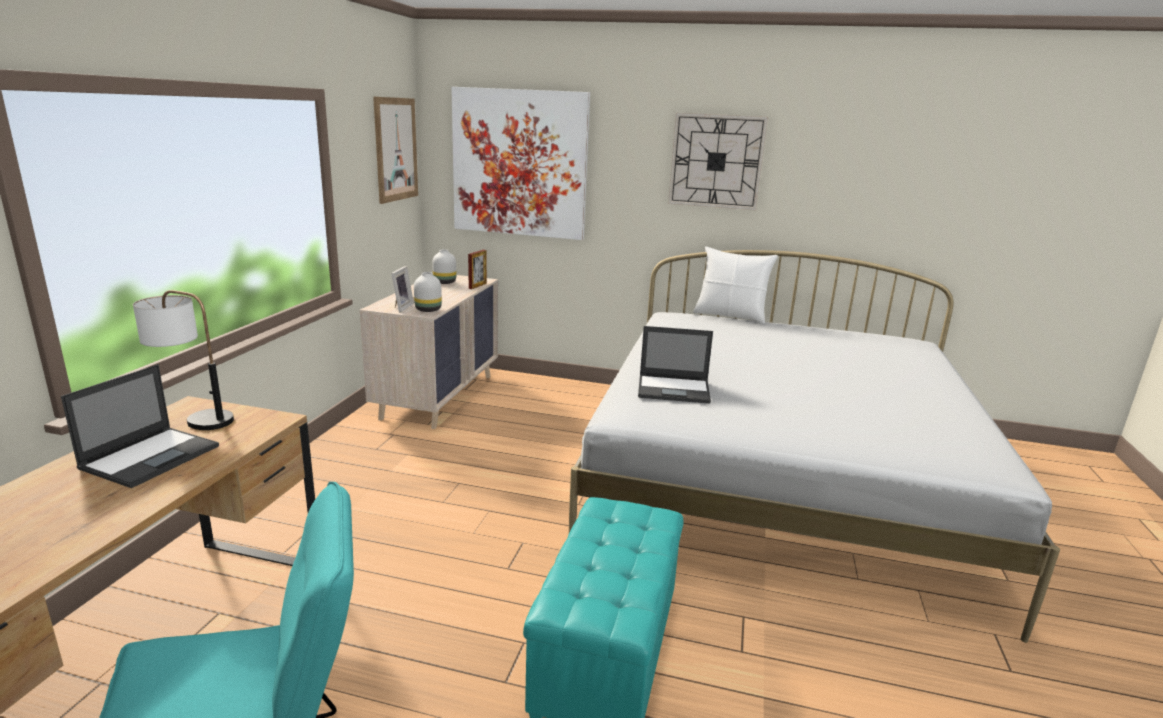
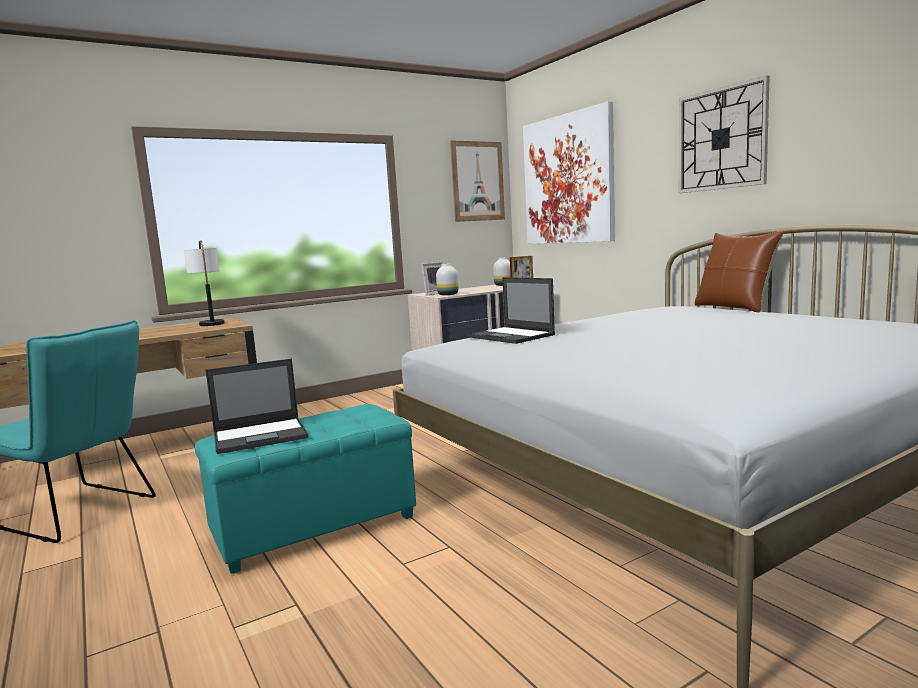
camera: 45 degrees right, 10 degrees down
laptop [61,364,219,488] -> laptop moved to [206,359,309,454]
white pillow [693,247,778,324] -> brown pillow [695,231,783,312]

